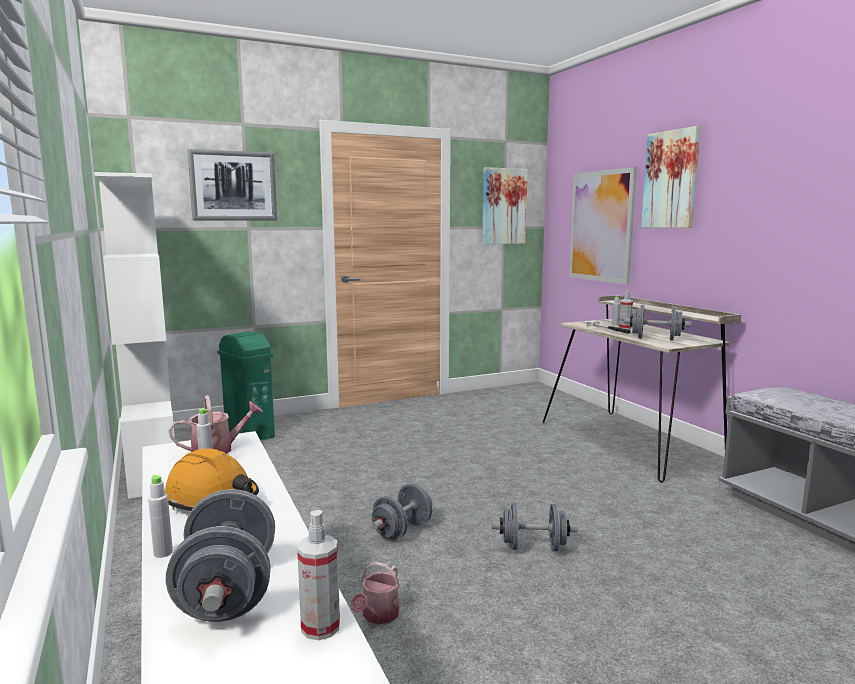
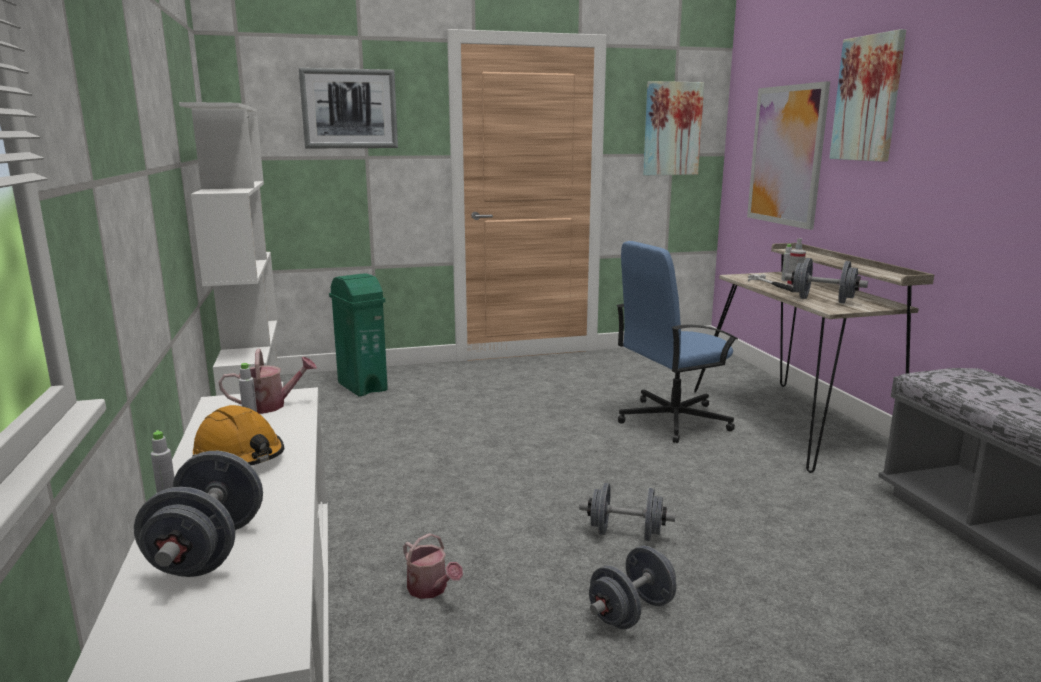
camera: 10 degrees right, 5 degrees up
spray bottle [297,510,340,640] -> none
watering can [351,561,400,625] -> watering can turned 75 degrees counterclockwise [403,533,463,599]
grey dumbbell [371,483,432,540] -> grey dumbbell moved to [589,546,676,629]
none -> blue office chair [616,241,738,443]

